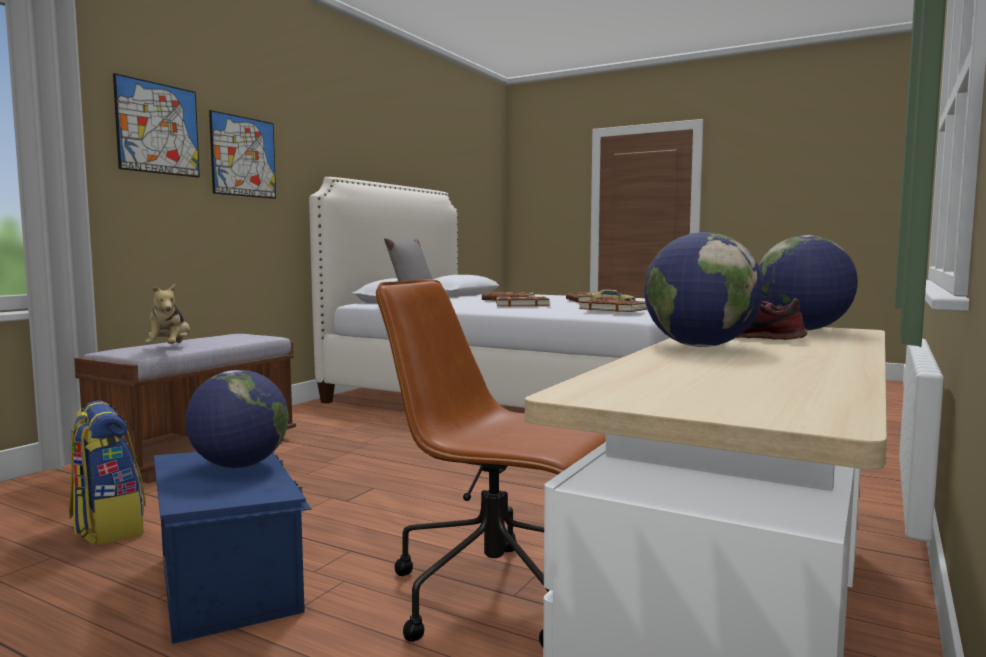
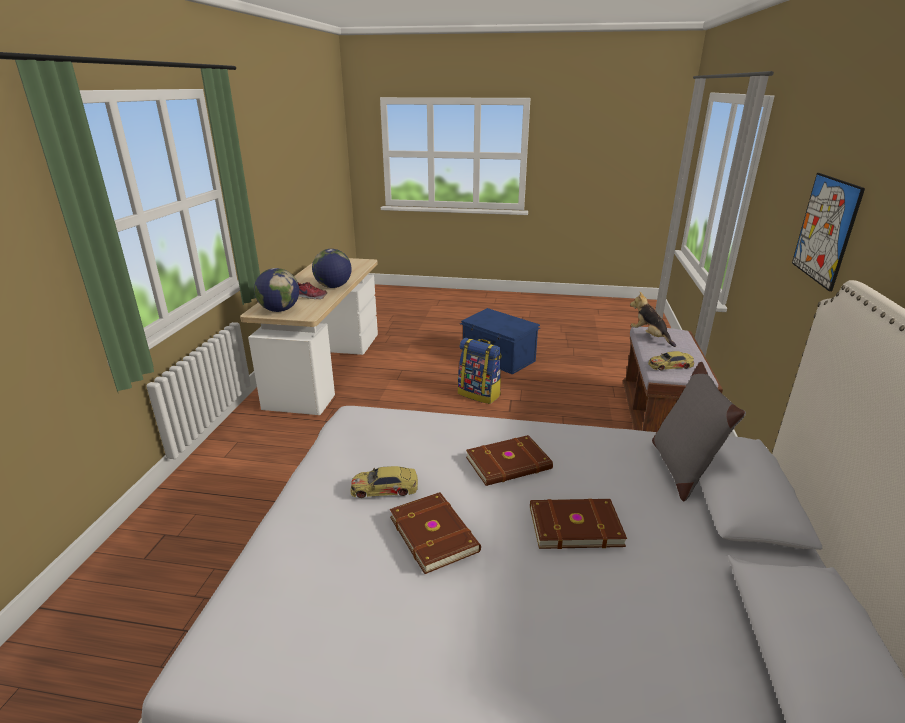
camera: 160 degrees right, 20 degrees up
backpack [69,401,146,545] -> backpack moved to [458,338,502,404]
picture [113,73,200,178] -> none
globe [185,370,288,468] -> none
brown office chair [376,280,606,647] -> none
brown book [579,299,648,312] -> none
none -> toy car [648,351,694,371]

